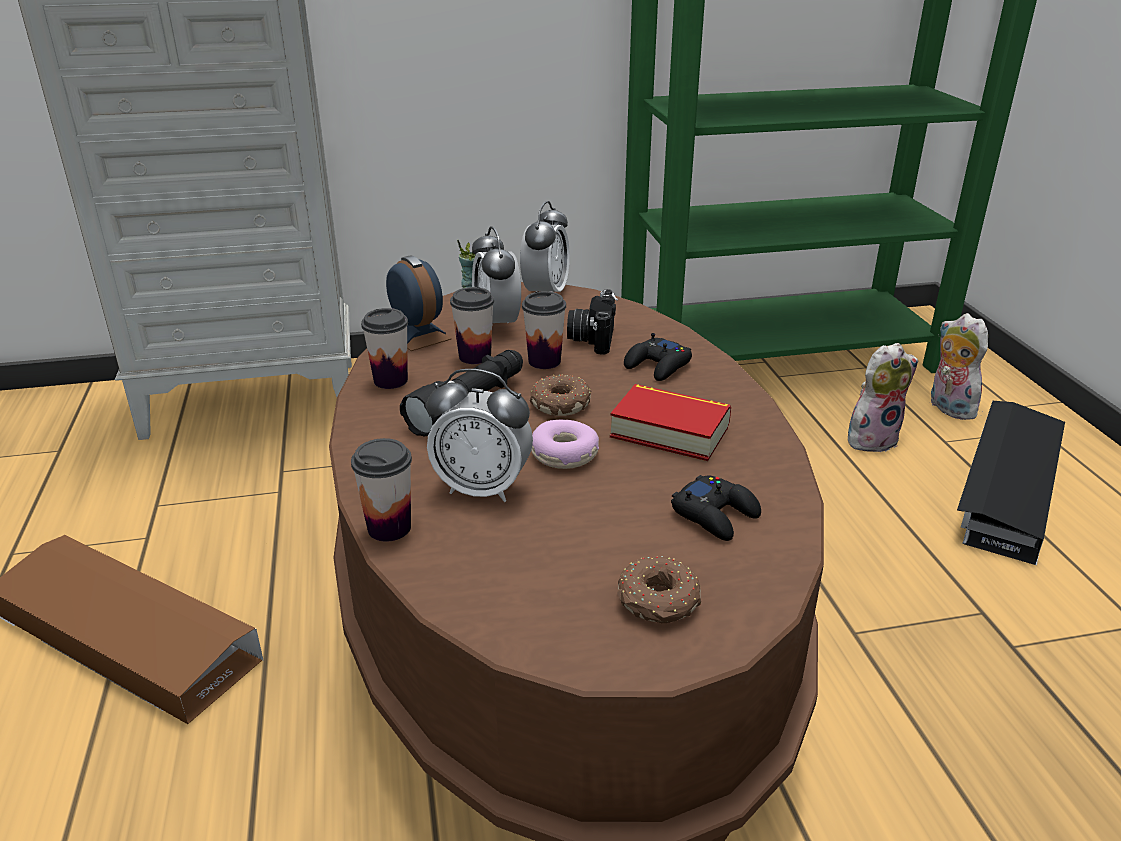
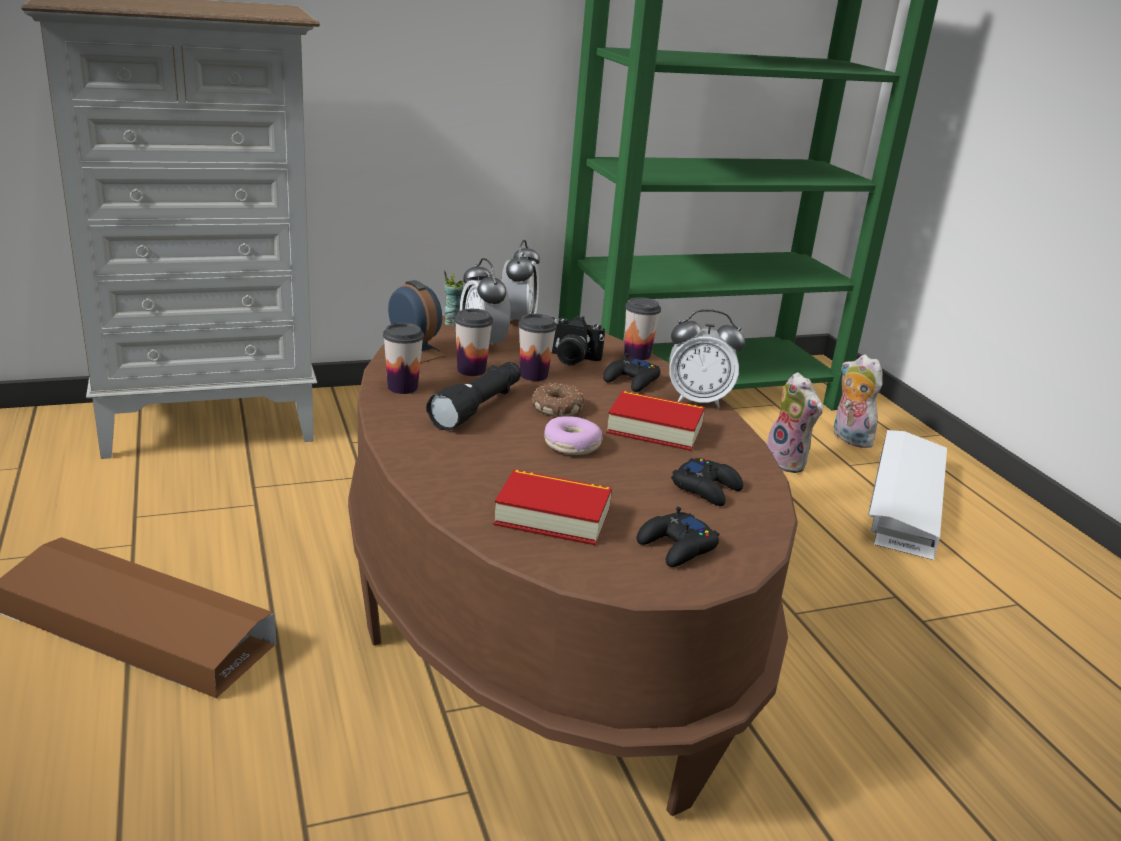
camera: 10 degrees left, 5 degrees down
cup [351,438,412,542] -> cup moved to [624,297,661,360]
alarm clock [426,369,533,502] -> alarm clock moved to [670,309,745,408]
camera [567,289,618,355] -> camera turned 75 degrees counterclockwise [552,315,605,365]
donut [617,556,701,623] -> black game controller [637,507,719,567]
plush toy [848,343,919,452] -> plush toy turned 90 degrees clockwise [766,372,823,473]
black storage box [957,401,1065,565] -> white storage box [868,430,947,560]
none -> book [494,469,612,546]

